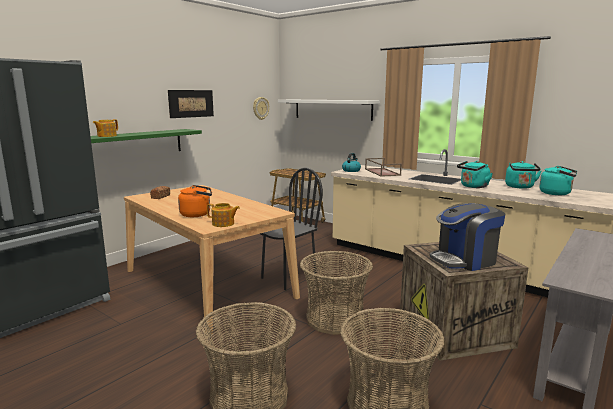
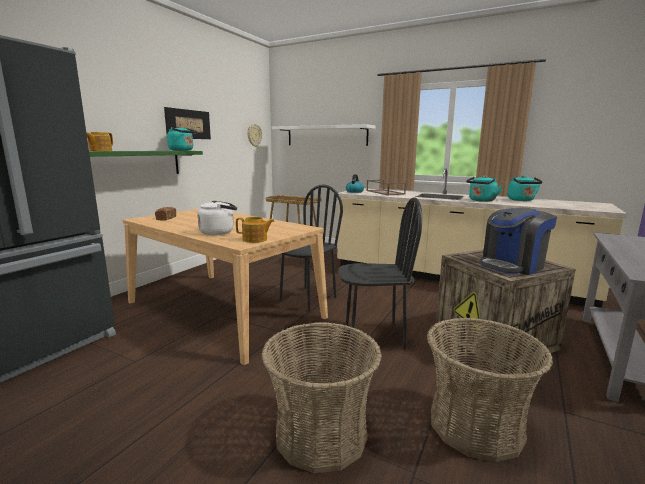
camera: 10 degrees left, 0 degrees up
orange kettle [178,185,212,217] -> white kettle [198,200,237,235]
basket [300,251,373,335] -> black chair [338,197,422,350]
turquoise kettle [539,166,577,195] -> turquoise kettle moved to [167,126,197,151]

